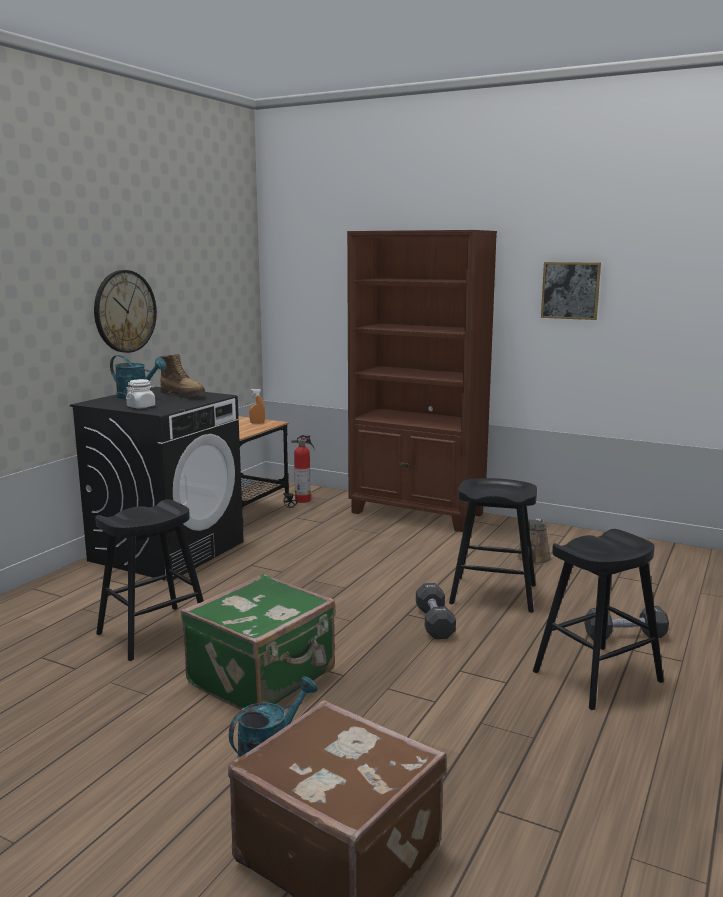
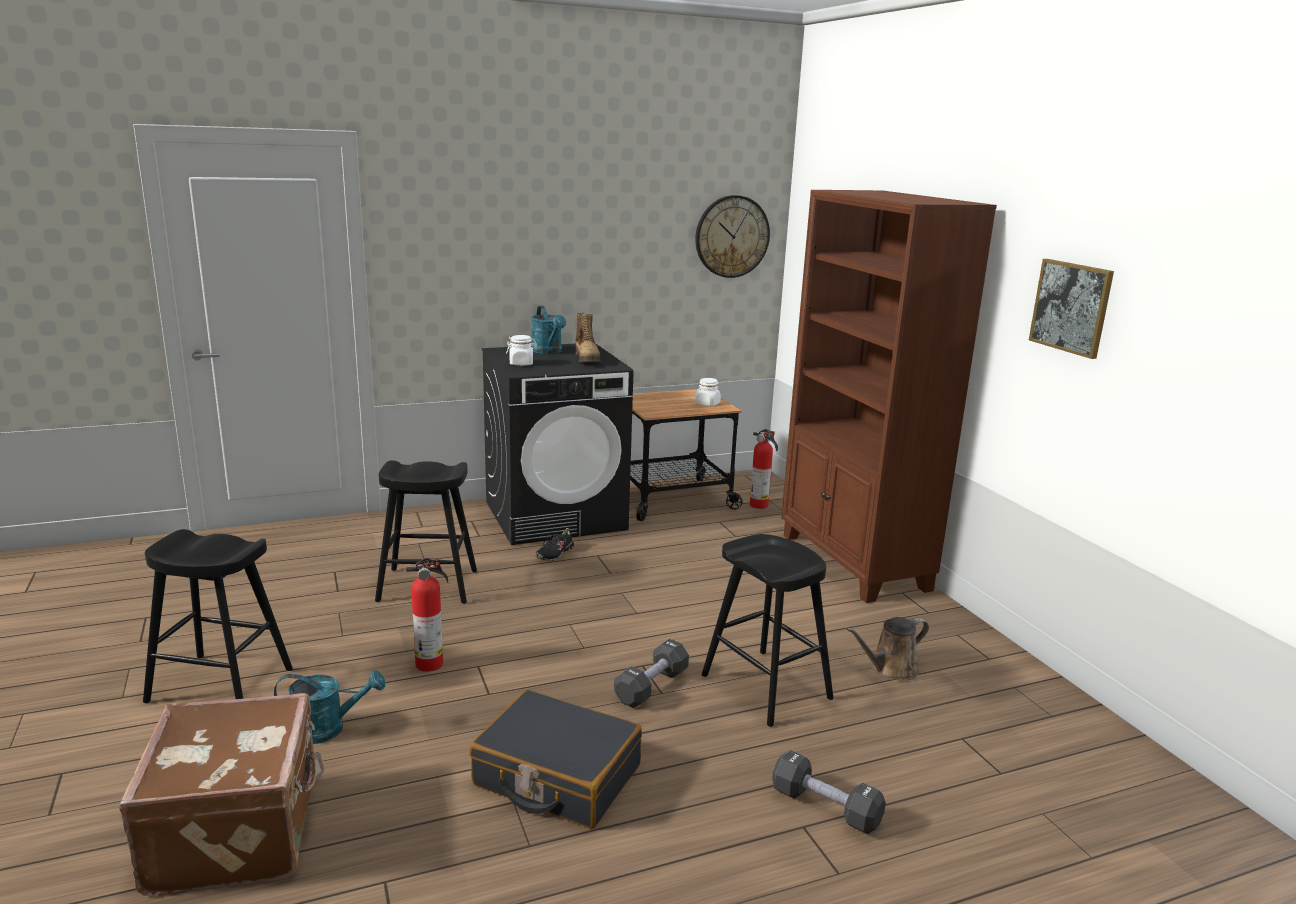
camera: 40 degrees right, 5 degrees up
wall clock [94,270,157,353] -> wall clock moved to [695,195,770,278]
green suitcase [181,574,336,710] -> fire extinguisher [406,558,448,671]
orange spray bottle [249,389,265,424] -> white jar [695,378,721,406]
black stool [533,529,664,710] -> black stool moved to [143,529,293,703]
none -> black suitcase [469,690,642,829]
none -> black shoe [535,528,574,560]

